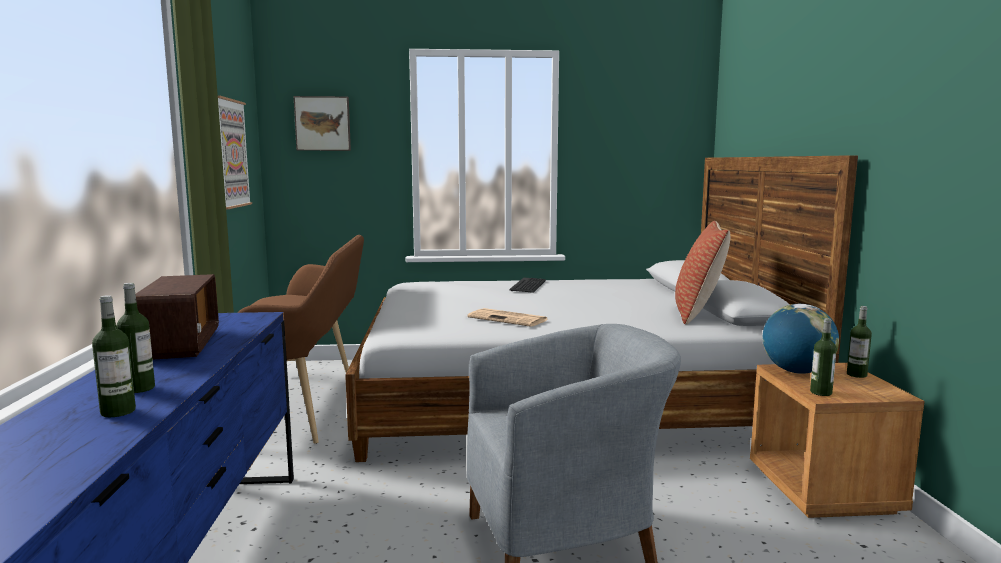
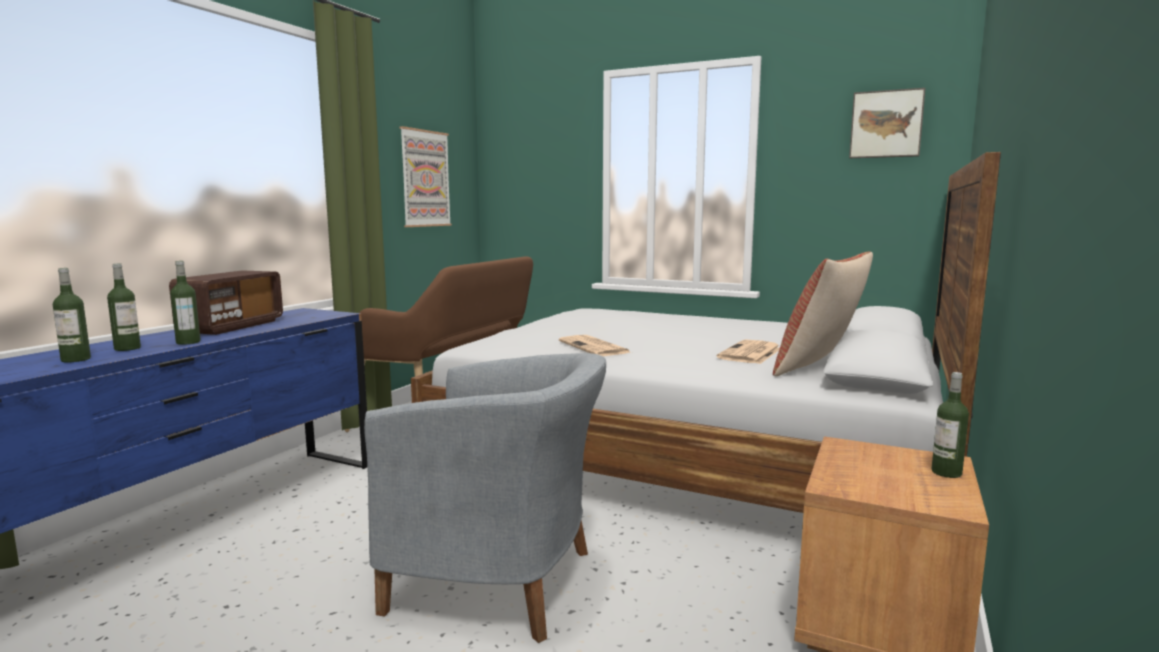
camera: 30 degrees right, 0 degrees up
picture [294,96,351,151] -> picture moved to [849,88,925,158]
keyboard [510,278,546,293] -> none
globe [763,304,839,374] -> none
bottle [810,318,836,396] -> bottle moved to [170,261,201,345]
none -> newspaper [716,340,780,364]

